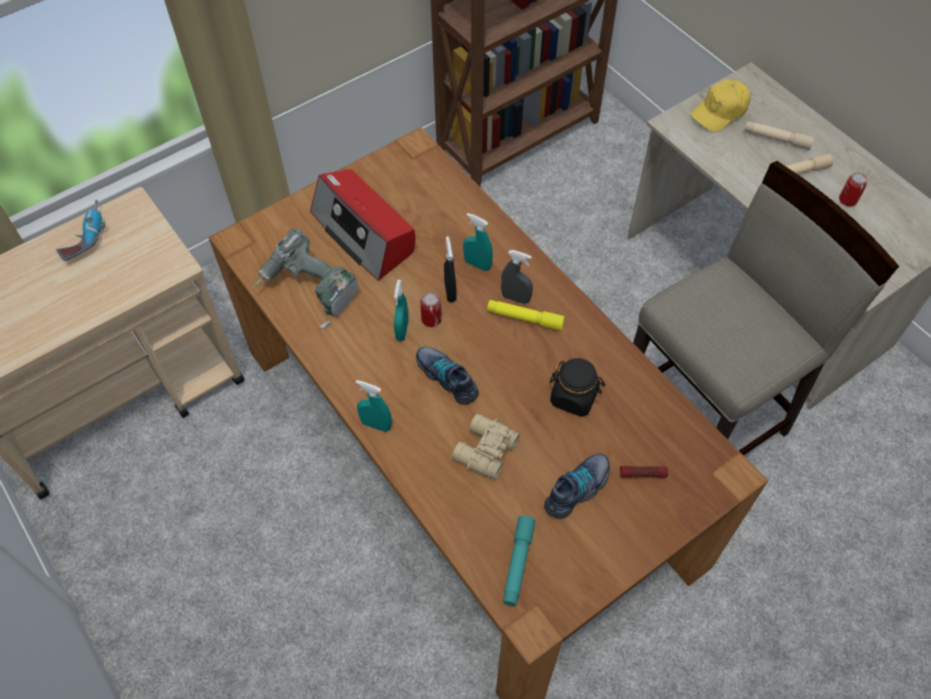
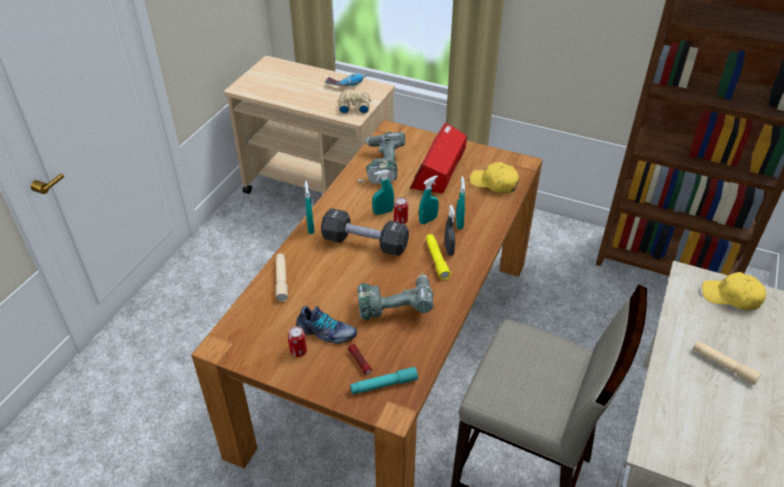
camera: 60 degrees right, 15 degrees down
shoe [416,347,479,405] -> black dumbbell [321,208,409,256]
black spray bottle [444,236,456,302] -> turquoise spray bottle [419,175,439,224]
beige binoculars [452,414,520,480] -> beige binoculars moved to [337,92,371,114]
turquoise flashlight [503,516,535,606] -> turquoise flashlight moved to [350,367,418,394]
black jar [549,358,605,417] -> power drill [358,273,434,320]
beige flashlight [744,121,814,150] -> beige flashlight moved to [276,253,288,302]
can [839,172,867,207] -> can moved to [288,326,307,357]
none -> yellow cap [470,162,519,193]

